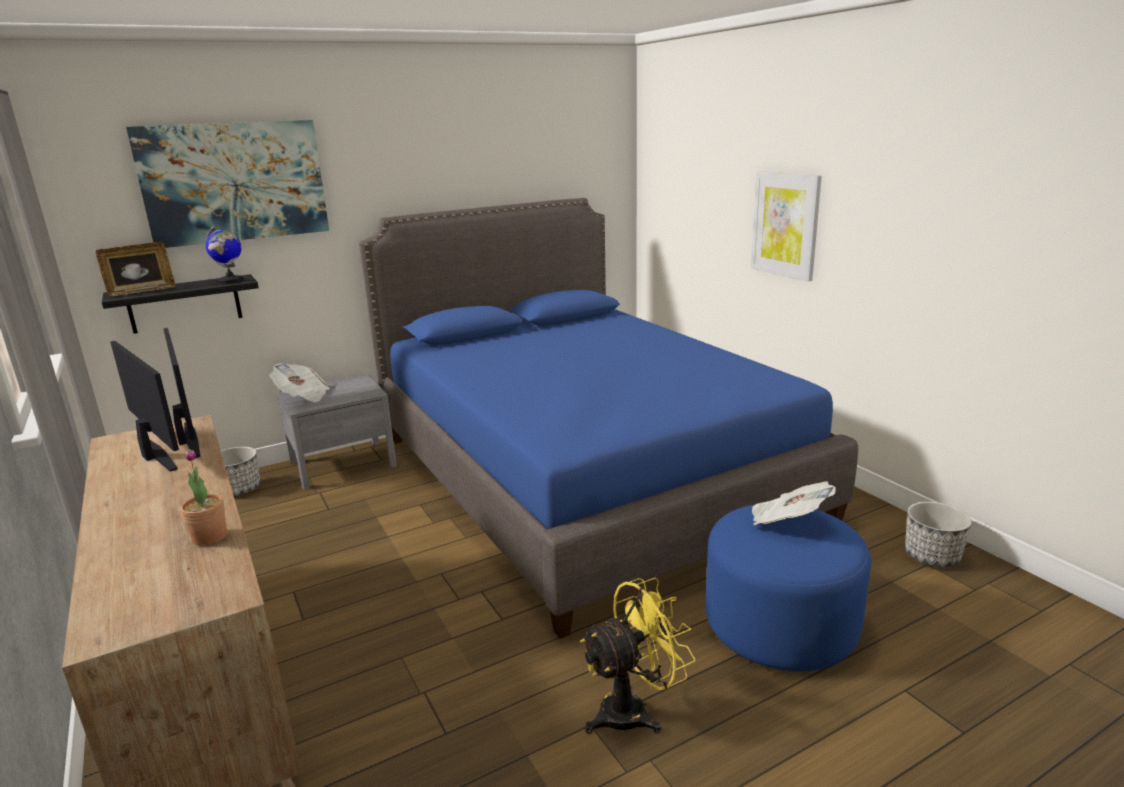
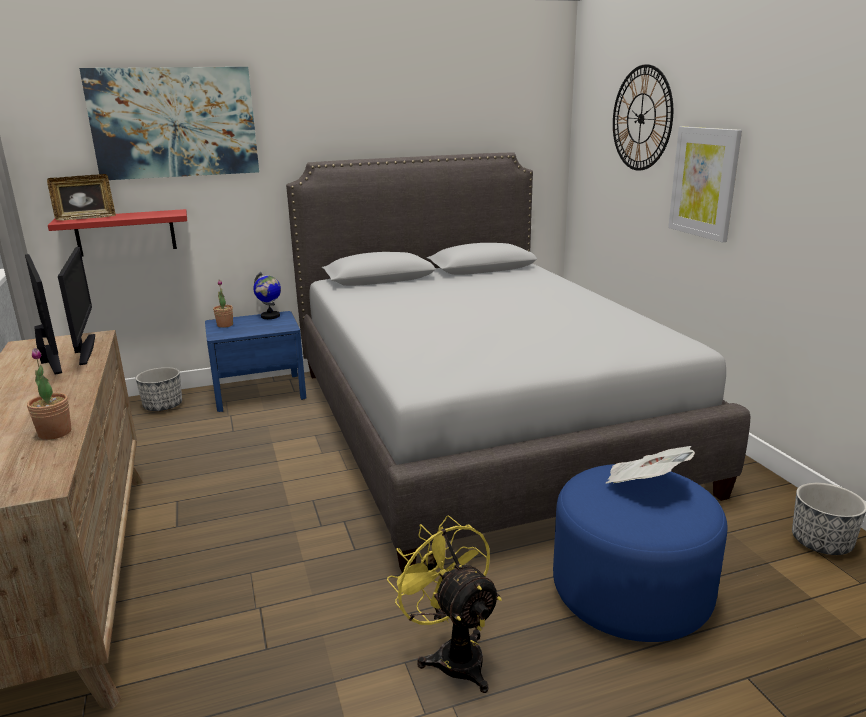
camera: 10 degrees right, 0 degrees up
black shelf [102,274,259,334] -> red shelf [48,209,187,257]
globe [206,226,243,284] -> globe moved to [253,272,281,319]
newspaper [269,364,329,402] -> potted plant [213,280,233,328]
grey nightstand [277,375,397,490] -> blue nightstand [205,311,306,412]
blue bed [359,198,858,639] -> grey bed [286,152,750,573]
yellow fan [580,578,696,734] -> yellow fan turned 105 degrees counterclockwise [387,515,502,693]
none -> wall clock [613,64,673,171]

